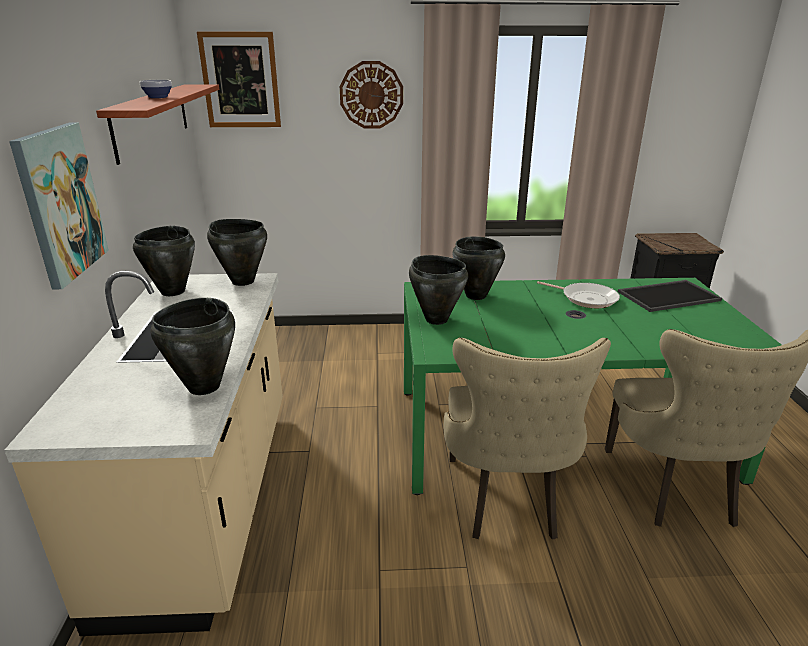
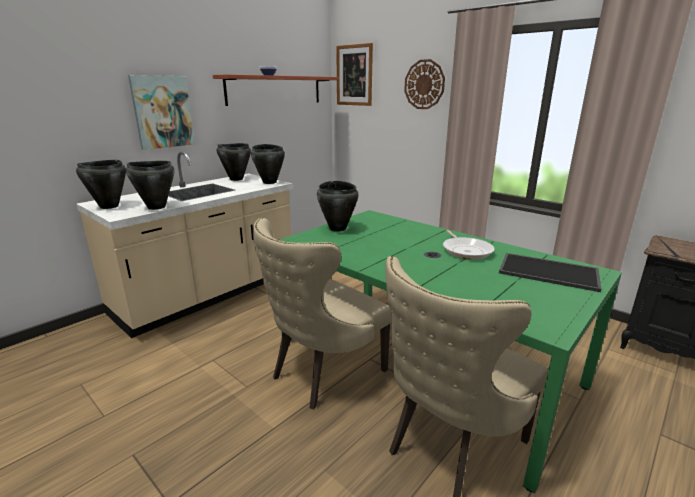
camera: 45 degrees right, 5 degrees down
black cooking pot [453,236,505,300] -> black cooking pot moved to [76,160,126,209]

